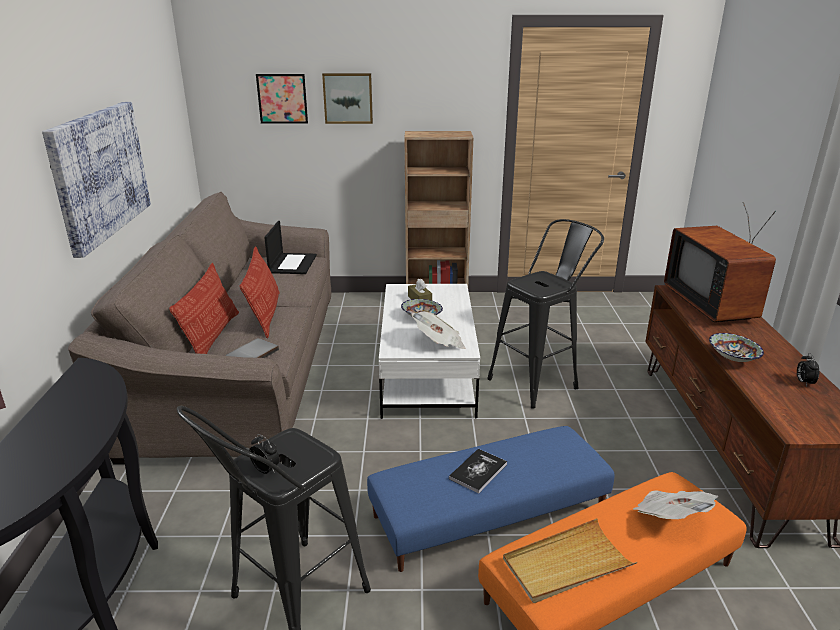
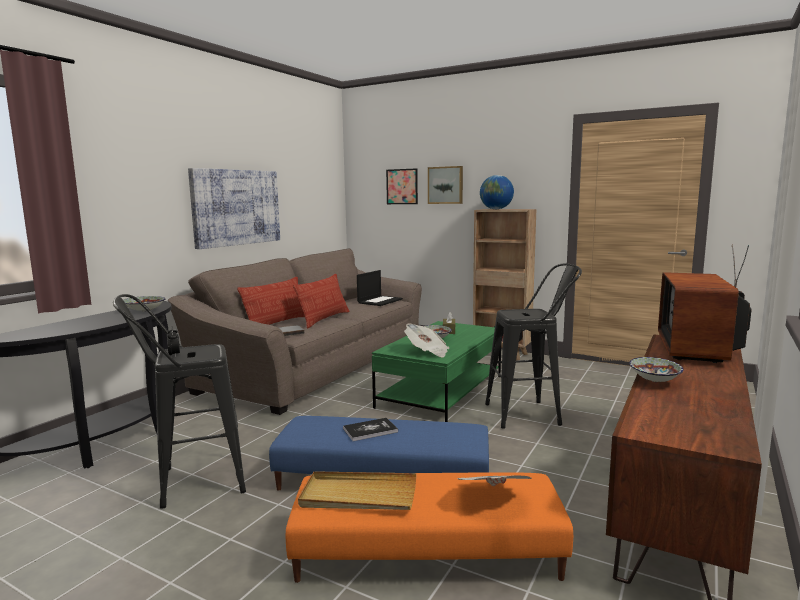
camera: 30 degrees right, 15 degrees down
white coffee table [379,284,480,419] -> green coffee table [372,321,501,422]
alarm clock [797,353,819,387] -> none
none -> bowl [123,296,165,312]
none -> globe [480,175,514,209]

